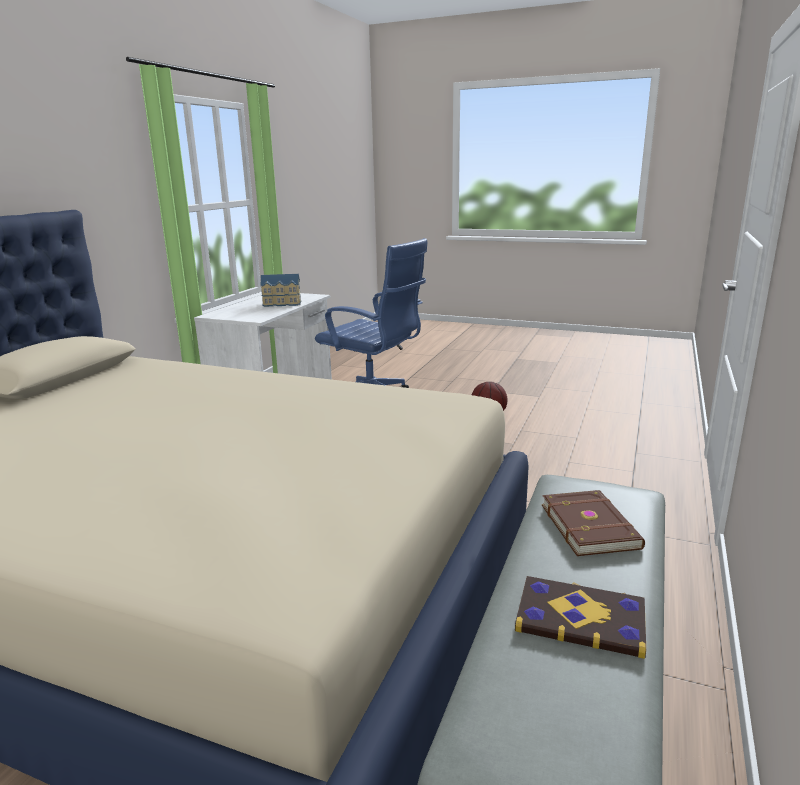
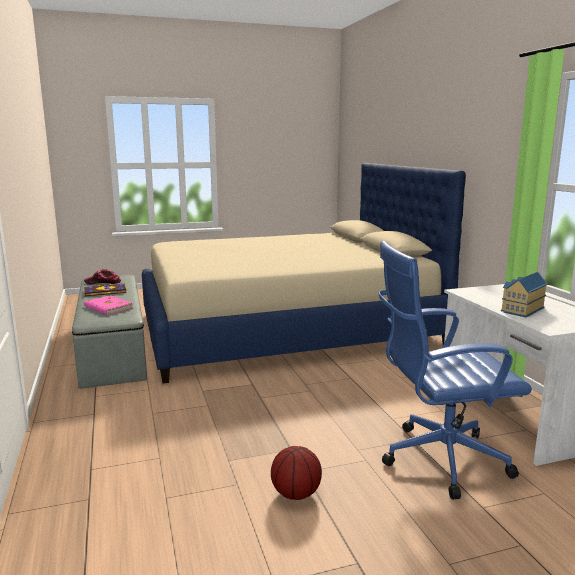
camera: 140 degrees right, 5 degrees down
brown book [542,490,645,556] -> pink book [84,295,134,315]
none -> cap [84,269,121,285]

